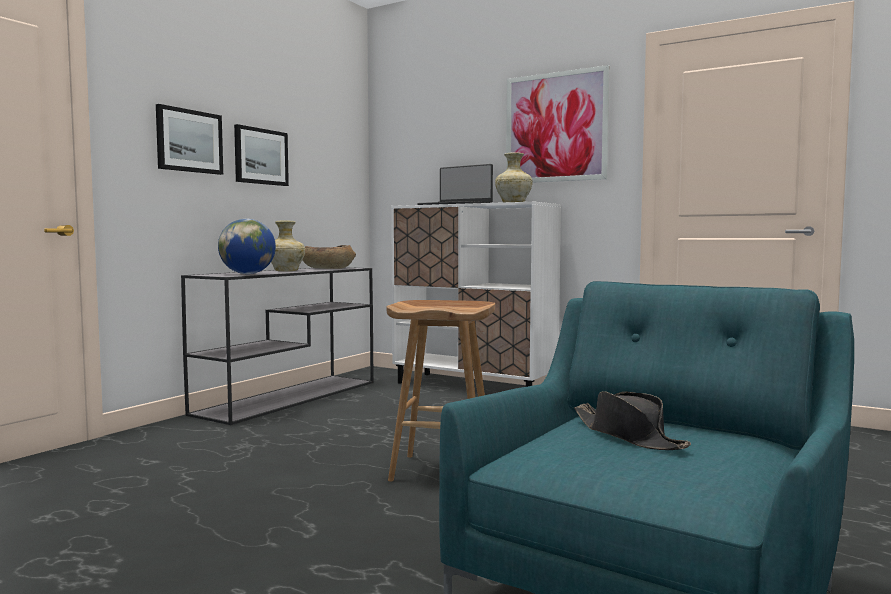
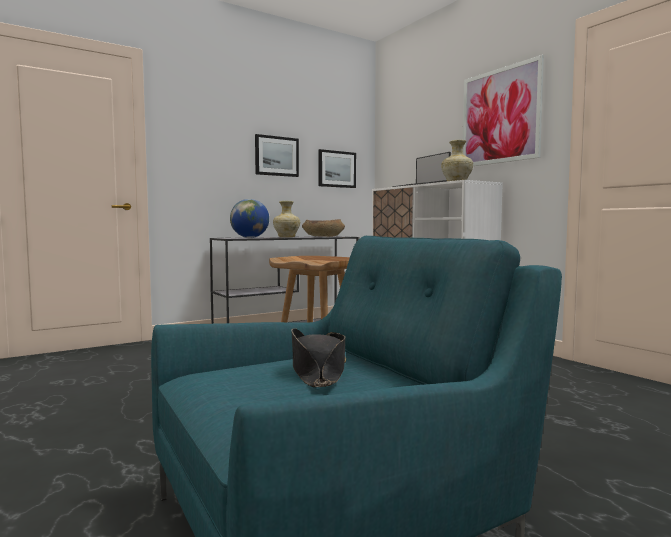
camera: 25 degrees right, 0 degrees up
picture [156,104,223,175] -> picture moved to [318,149,356,188]

